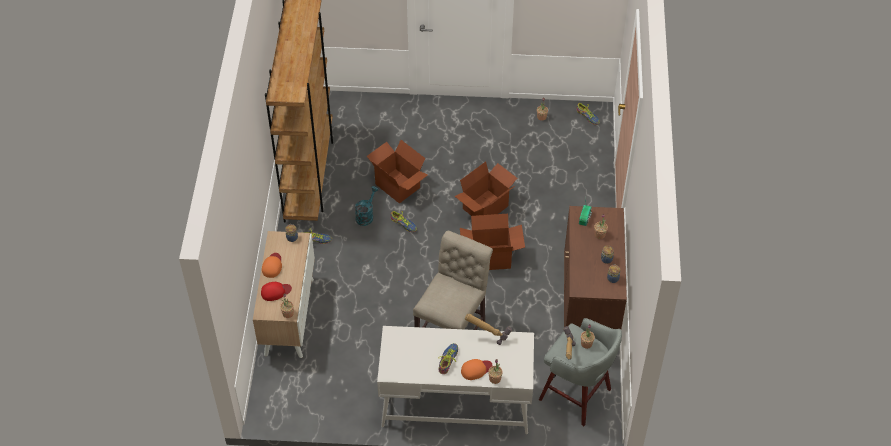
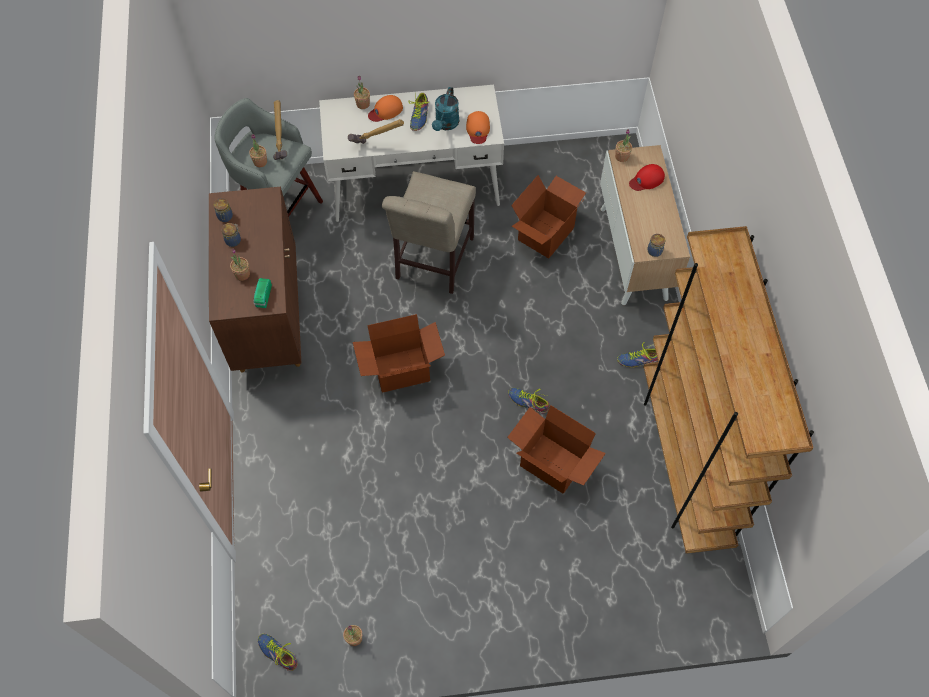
camera: 170 degrees right, 10 degrees up
orange cap [262,253,282,278] -> orange cap moved to [466,111,490,144]
turquoise watering can [355,186,378,226] -> turquoise watering can moved to [432,87,459,131]
cardboard box [455,161,517,216] -> cardboard box moved to [511,175,586,258]

